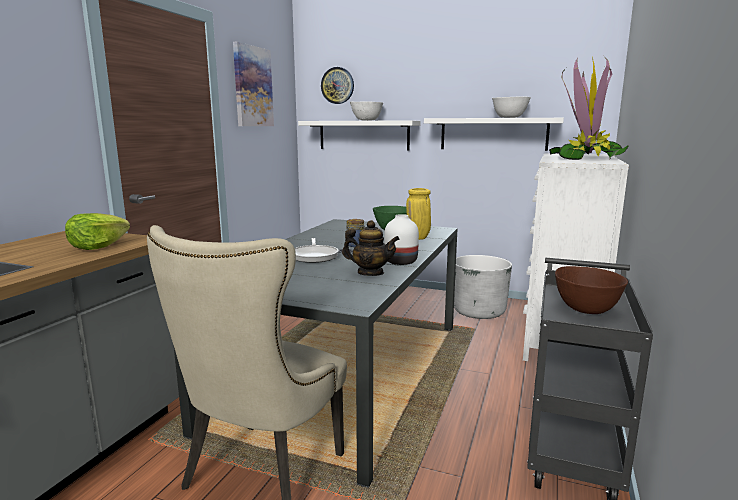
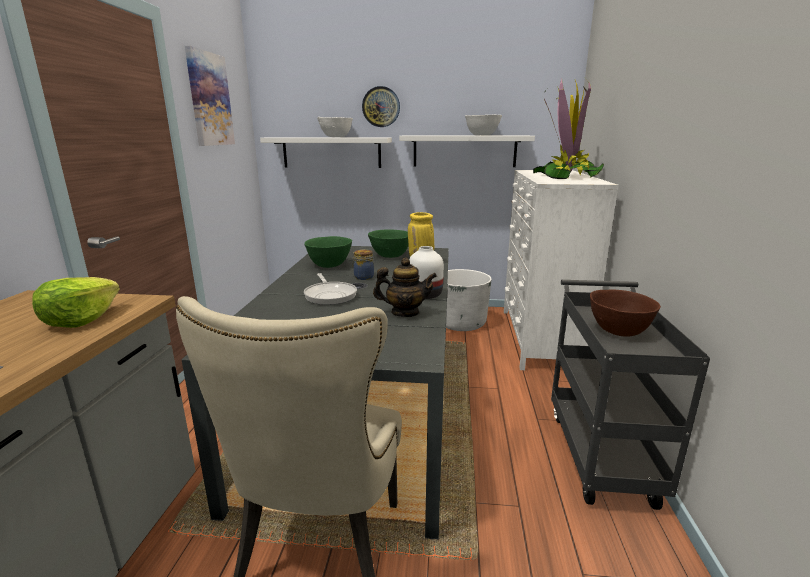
camera: 15 degrees left, 5 degrees up
wall clock [321,67,354,104] -> wall clock moved to [362,86,400,127]
none -> green bowl [304,236,352,268]

